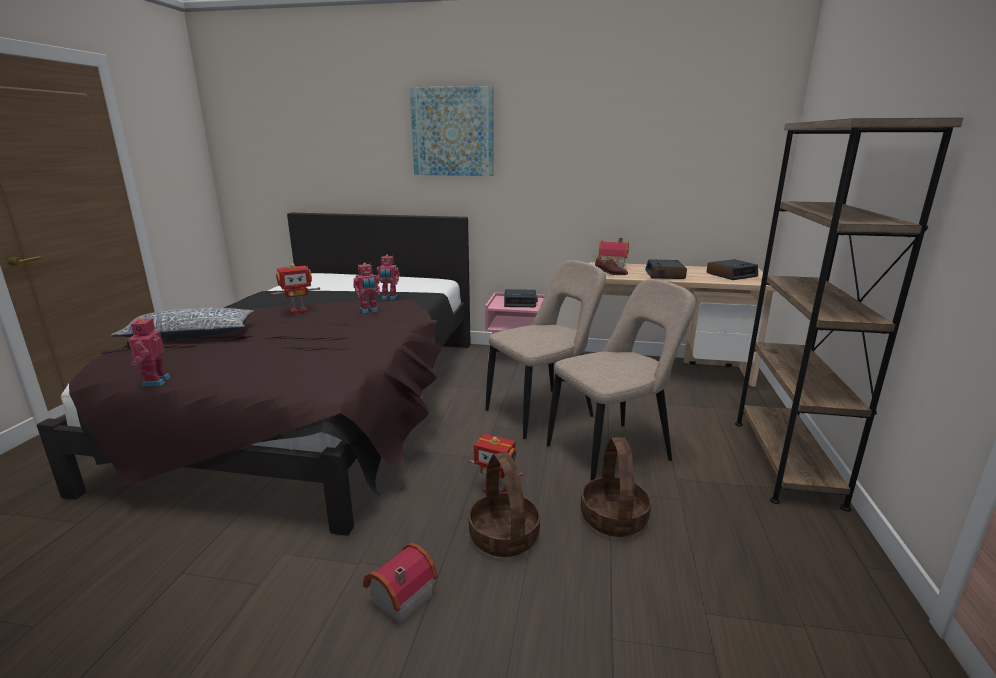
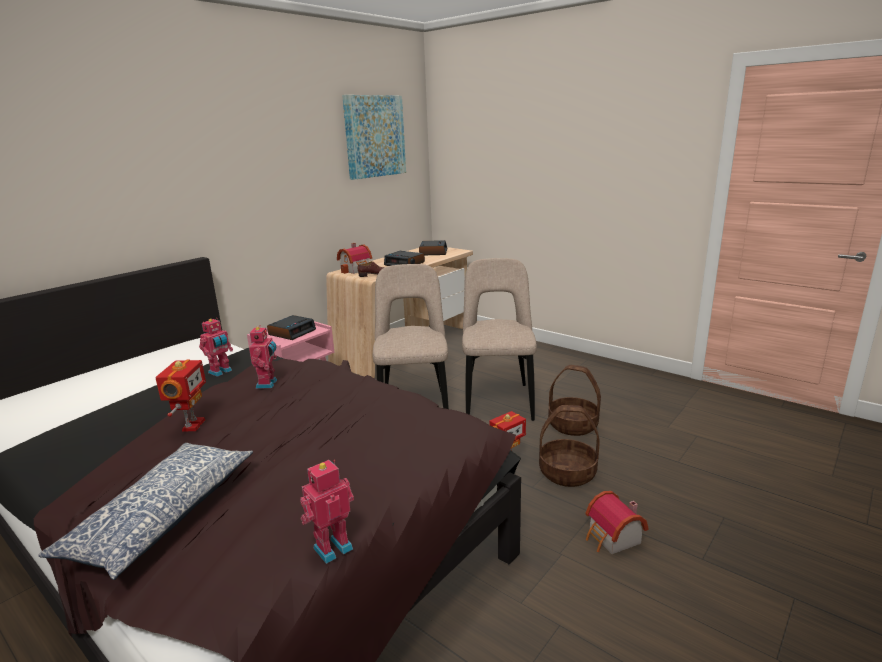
camera: 60 degrees left, 0 degrees up
toy robot [127,316,170,387] -> toy robot turned 120 degrees clockwise [300,460,354,564]
picture [410,86,494,176] -> picture moved to [342,95,406,180]
brown bookcase [735,118,963,512] -> none

